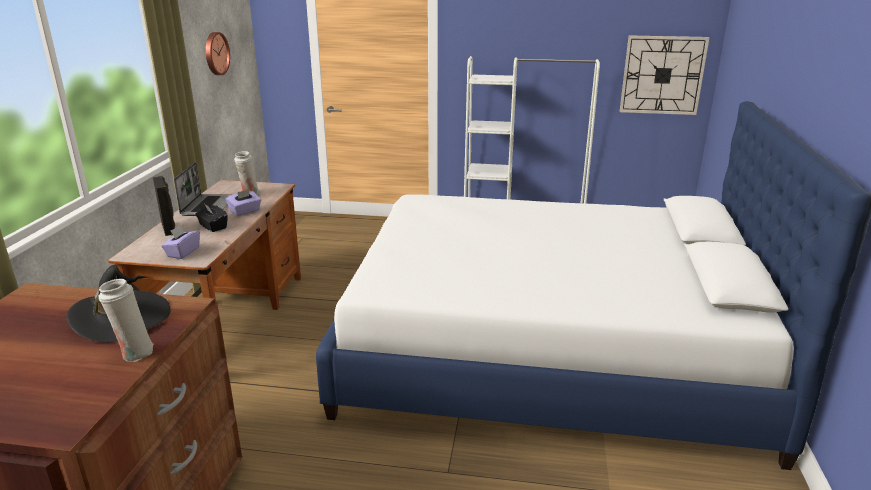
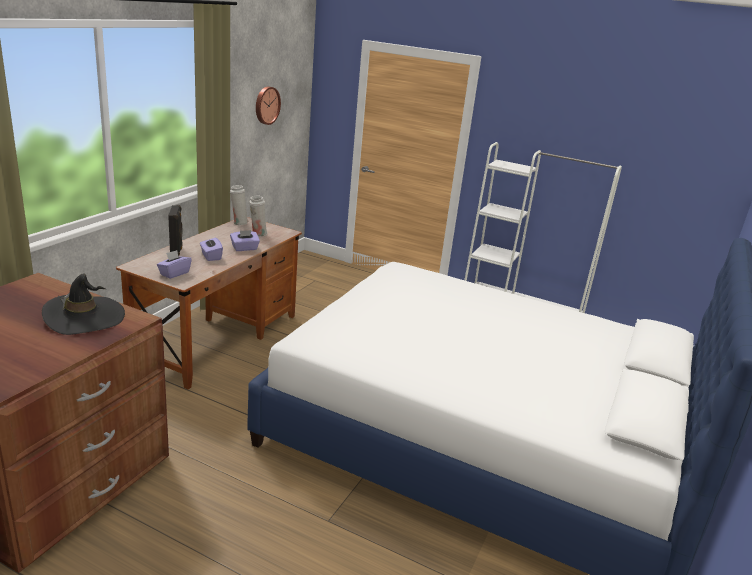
camera: 15 degrees right, 0 degrees up
white vase [98,279,154,362] -> white vase moved to [230,185,249,225]
laptop [174,162,230,216] -> none
black tissue box [195,204,228,232] -> purple tissue box [200,238,223,261]
wall clock [620,35,710,115] -> none

